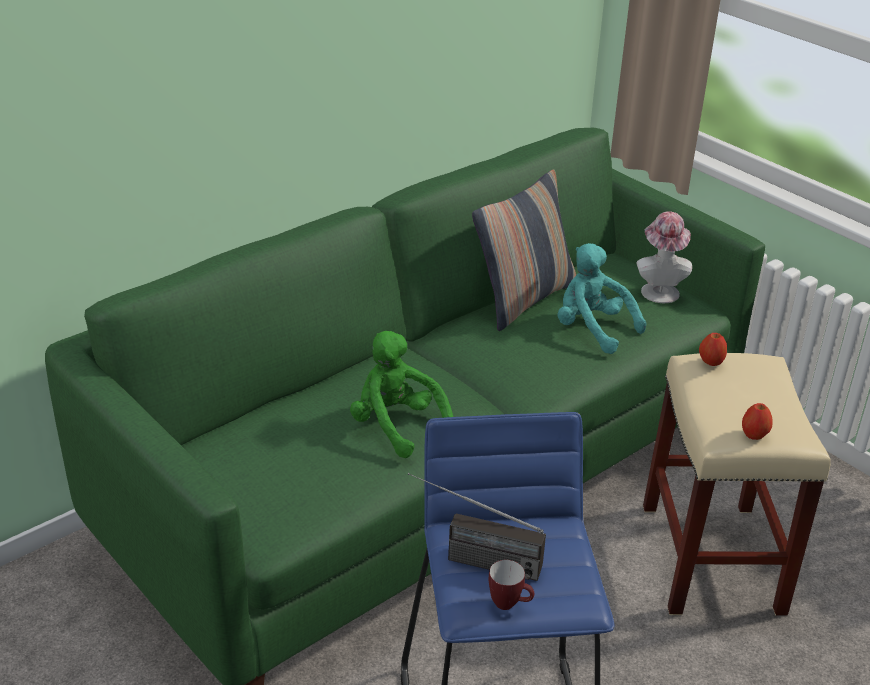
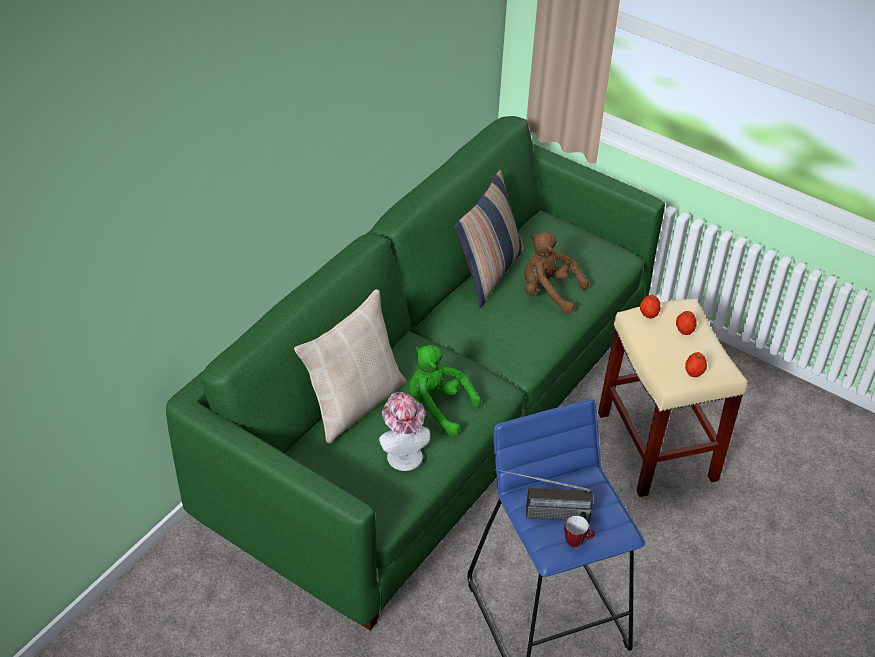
camera: 15 degrees left, 10 degrees up
turquoise plush toy [558,243,646,354] -> brown plush toy [524,232,589,314]
hat [637,211,692,303] -> hat moved to [379,392,430,471]
none -> beige pillow [294,289,406,444]
none -> apple [676,311,697,335]

